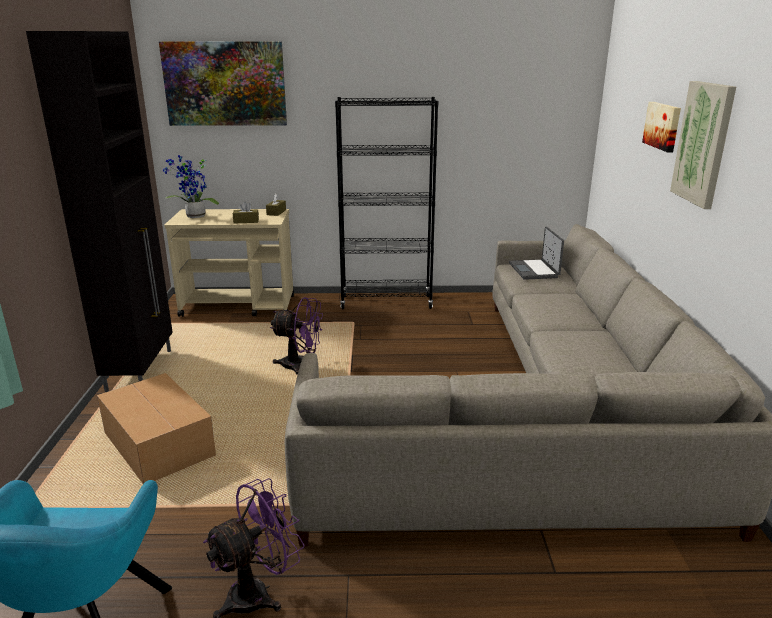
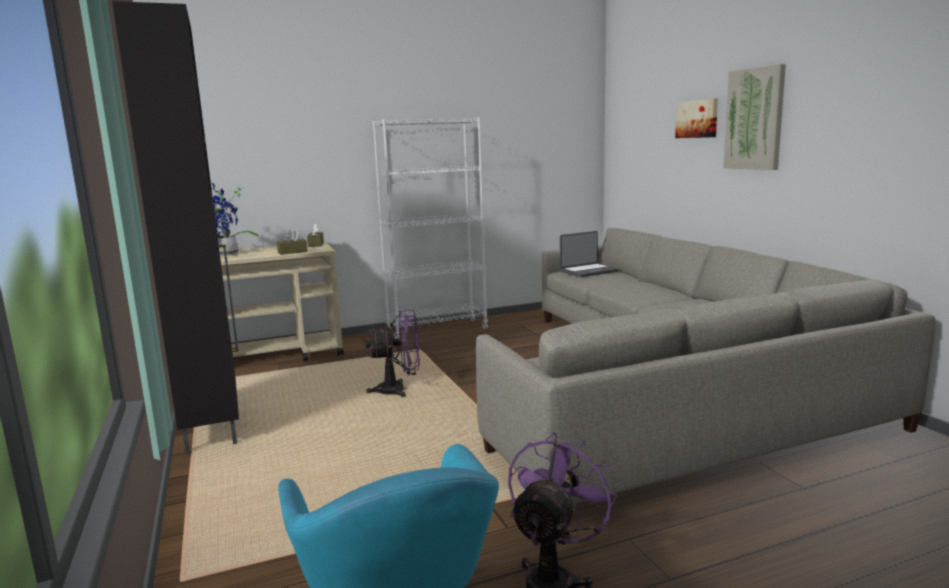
camera: 20 degrees left, 10 degrees down
cardboard box [97,373,216,484] -> none
picture [159,42,287,126] -> none
black bookcase [335,97,438,309] -> white bookcase [373,117,488,339]
laptop [509,227,564,280] -> laptop turned 90 degrees counterclockwise [560,231,619,277]

